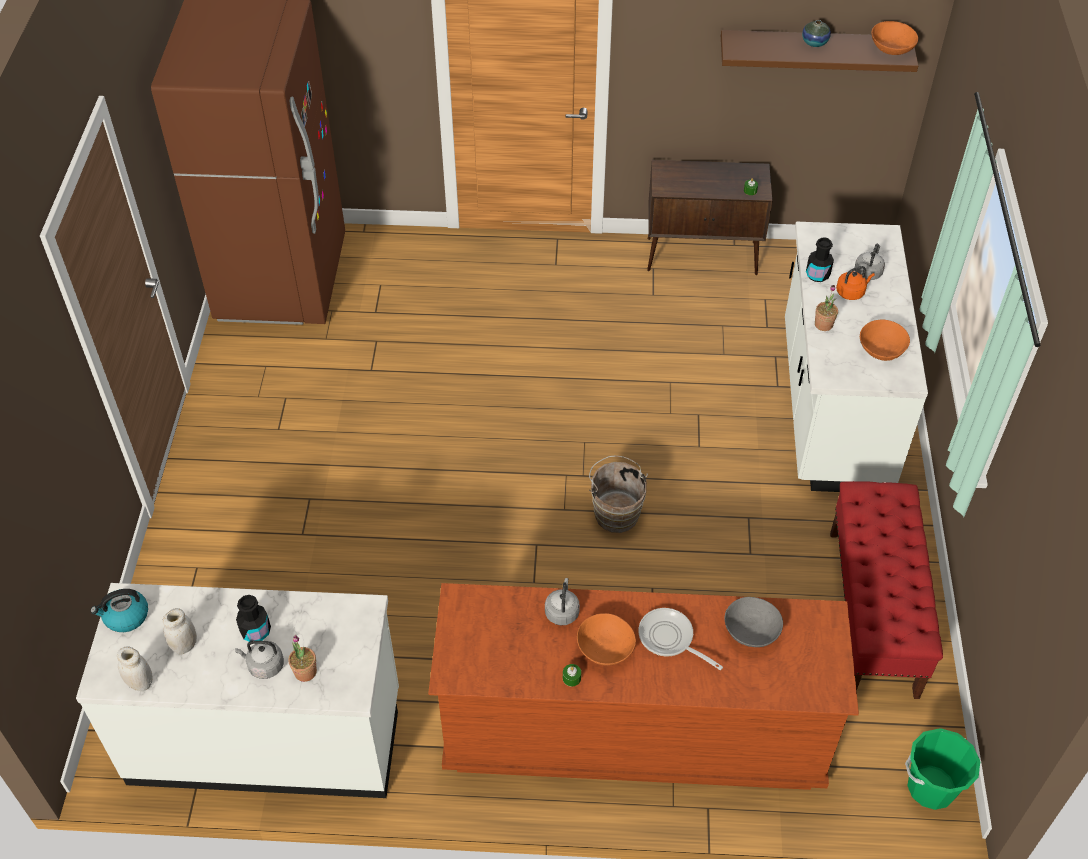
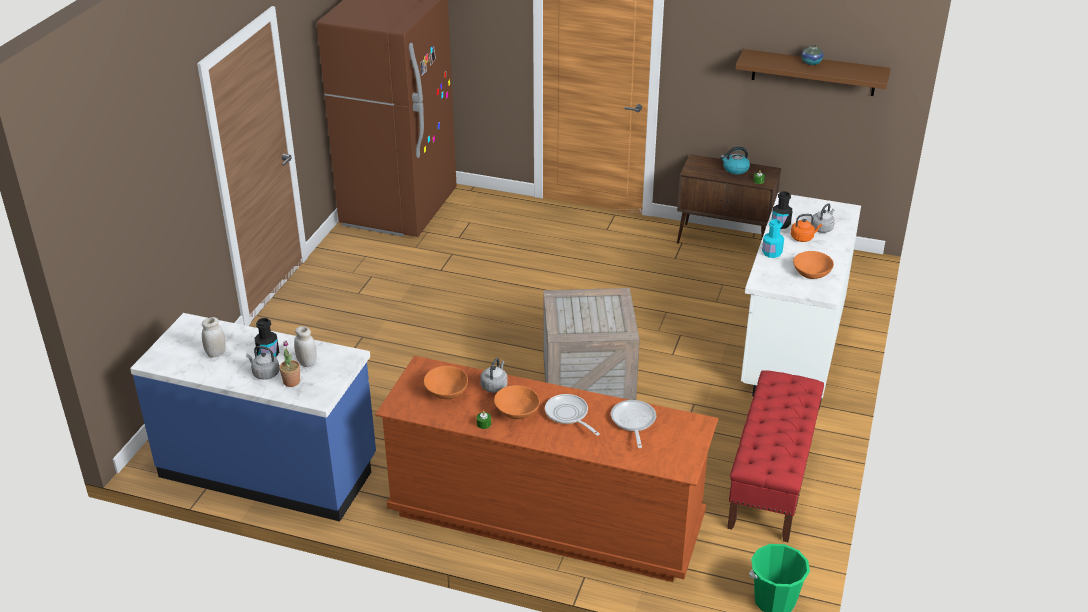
camera: 15 degrees right, 15 degrees down
white counter [76,583,399,798] -> blue counter [130,313,376,521]
kettle [90,589,148,632] -> kettle moved to [720,147,750,174]
white jar [117,646,152,691] -> white jar moved to [294,326,317,367]
brown bucket [589,456,648,533] -> crate [543,288,640,400]
grey bowl [725,597,783,647] -> frying pan [611,400,656,448]
potted plant [815,285,838,331] -> turquoise bottle [762,219,784,258]
orange bowl [871,21,918,55] -> orange bowl moved to [424,366,468,399]

